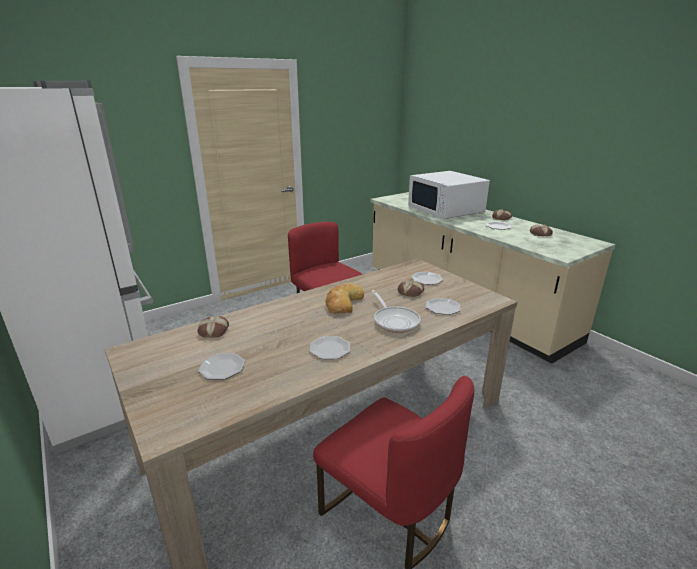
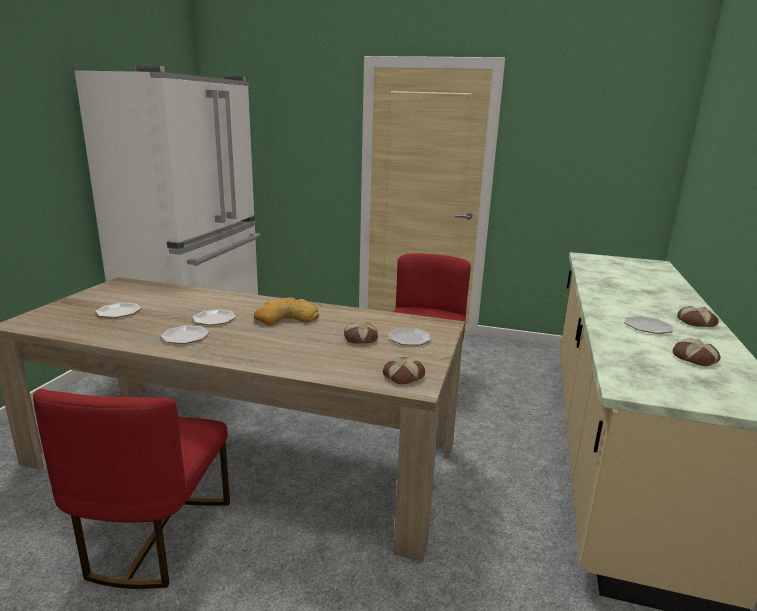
camera: 50 degrees right, 5 degrees down
bread [197,316,229,338] -> bread moved to [383,357,425,384]
frying pan [371,290,421,333] -> none
white microwave [408,171,490,219] -> none
plate [426,298,461,315] -> plate moved to [192,309,236,325]

